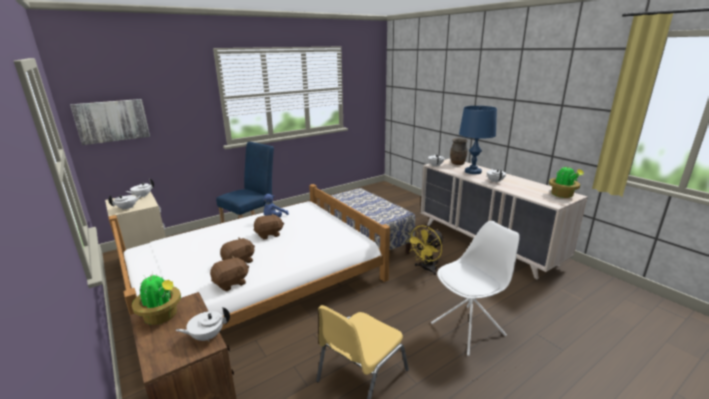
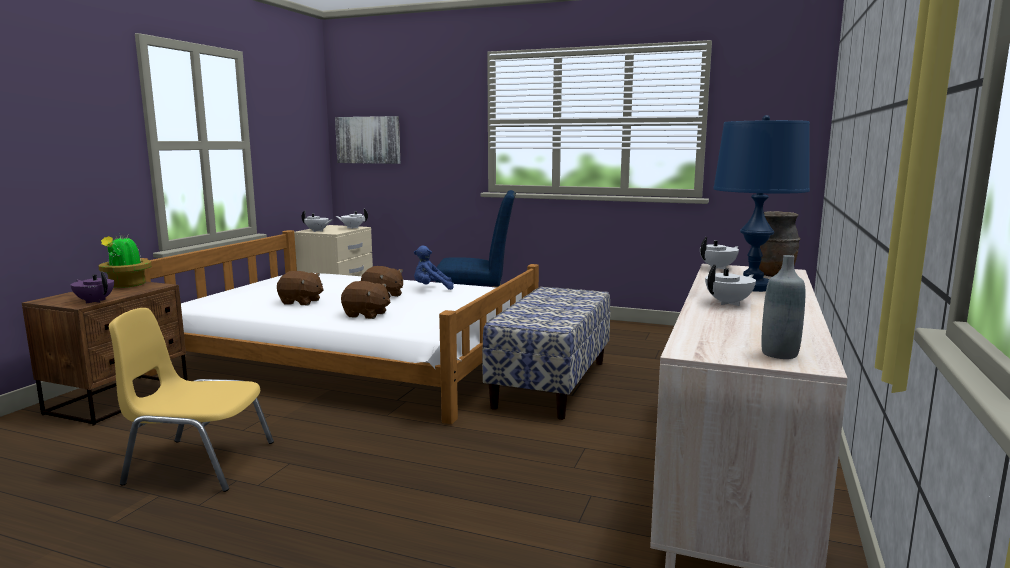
camera: 55 degrees right, 10 degrees down
white teapot [176,307,230,342] -> purple teapot [70,271,114,304]
brown plush toy [210,256,249,291] -> brown plush toy moved to [341,281,390,319]
yellow fan [406,225,445,275] -> none
white chair [431,221,520,356] -> none
potted plant [549,165,584,198] -> grey bottle [761,255,805,359]

